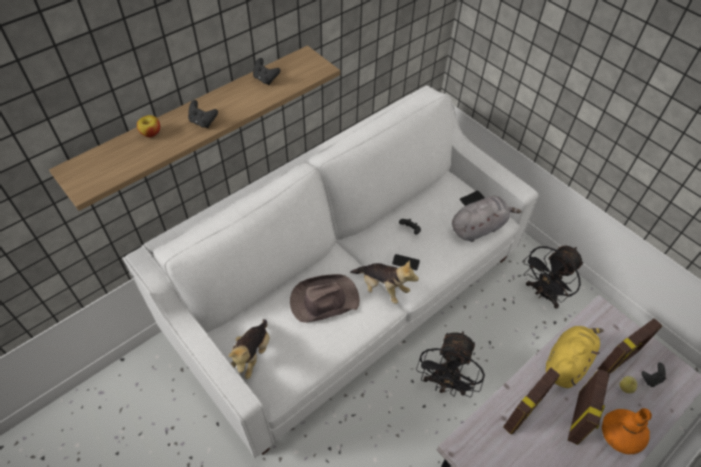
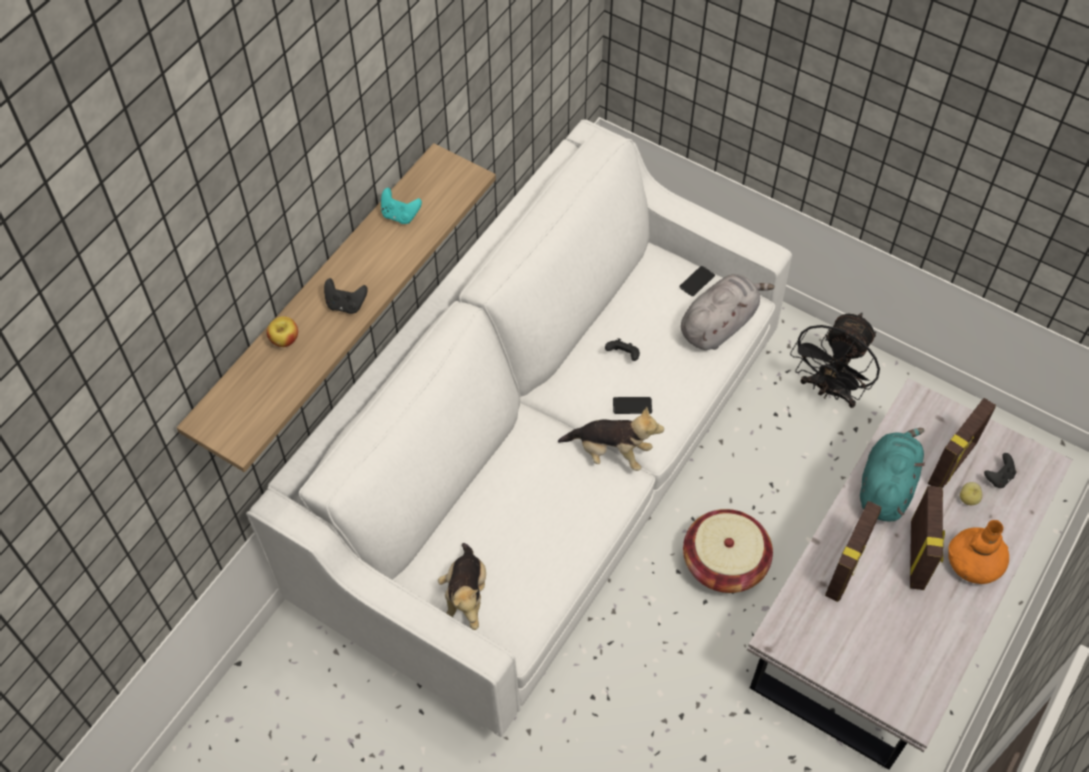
camera: 15 degrees left, 5 degrees up
black game controller [253,58,280,85] -> turquoise game controller [381,188,422,224]
brown hat [290,274,360,323] -> none
black fan [416,331,485,397] -> basket [683,509,773,593]
yellow plush toy [546,326,604,388] -> turquoise plush toy [860,428,925,522]

